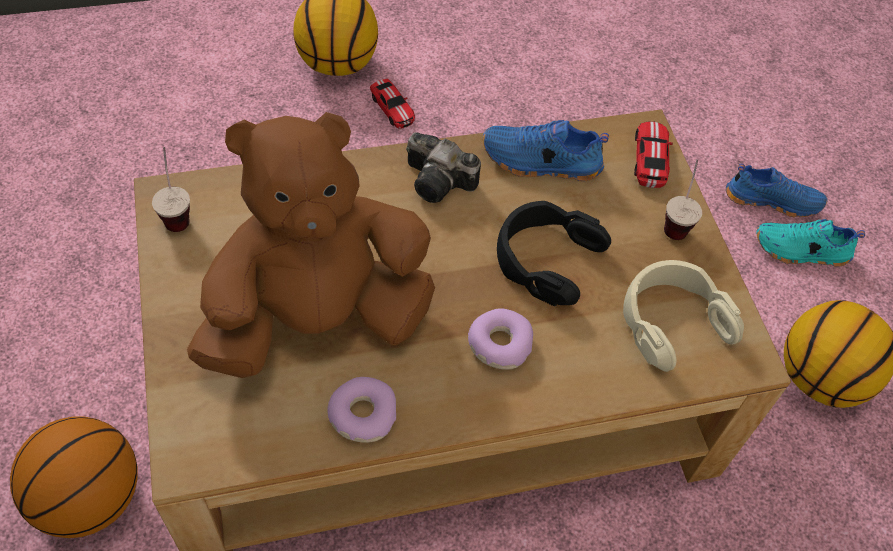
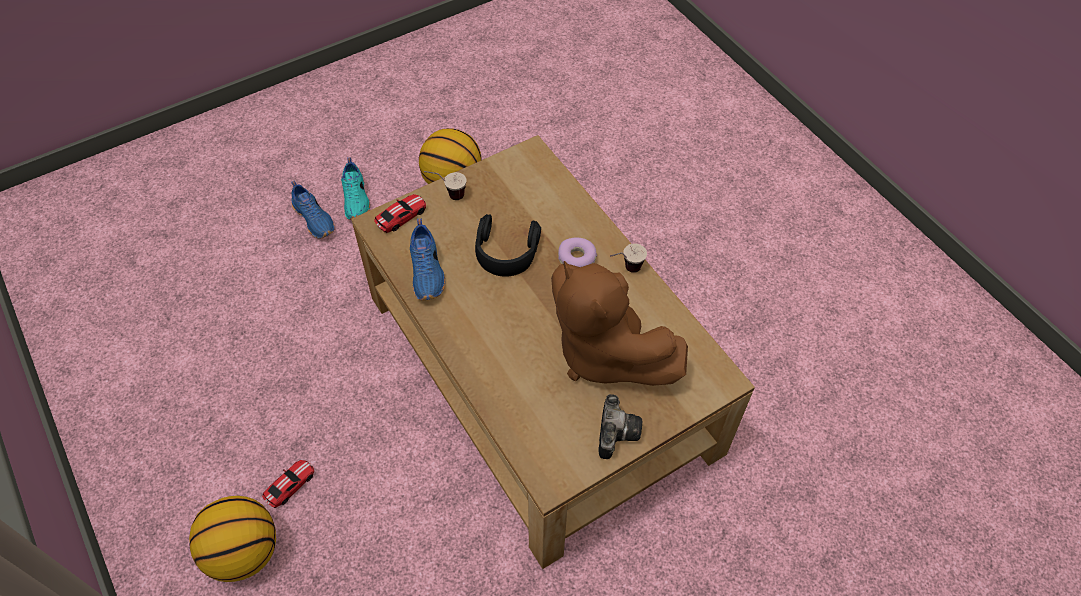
camera: 105 degrees left, 0 degrees up
basketball [10,417,138,538] -> none
cup [152,147,190,232] -> cup moved to [610,243,647,273]
donut [327,377,396,443] -> none
camera [406,132,481,203] -> camera moved to [598,394,642,459]
beige headphones [623,260,744,372] -> none
toy car [634,121,673,188] -> toy car turned 150 degrees clockwise [374,194,426,233]
blue shoe [726,164,827,217] -> blue shoe turned 150 degrees clockwise [291,180,335,239]

